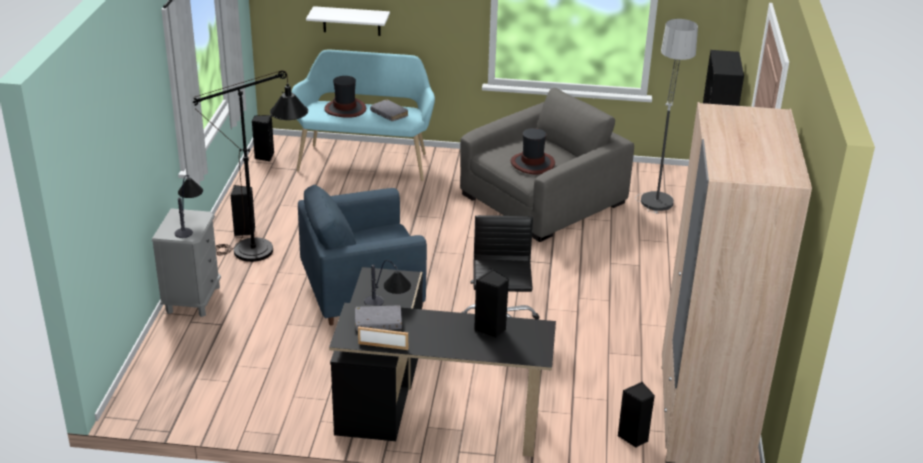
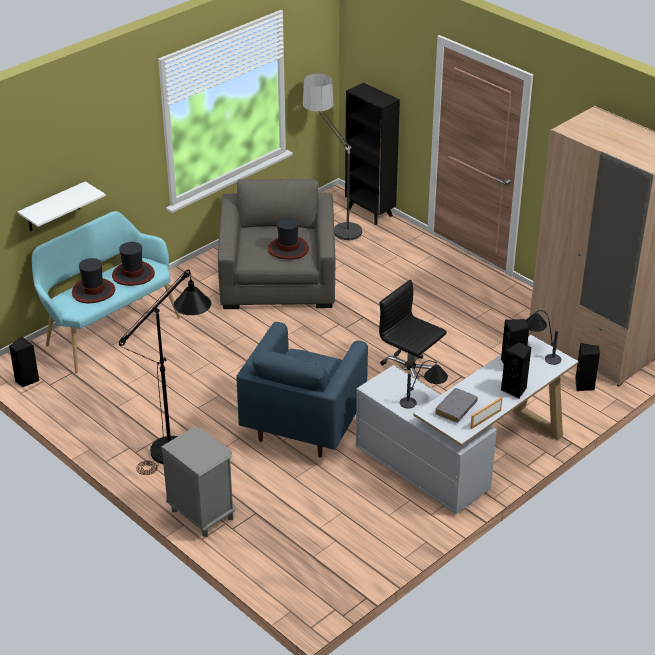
camera: 50 degrees left, 5 degrees up
table lamp [174,175,203,238] -> table lamp moved to [526,310,561,365]
black speaker [231,185,255,236] -> black speaker moved to [501,342,531,399]
black desk [329,267,556,457] -> white desk [356,335,579,514]
grey book [370,99,408,121] -> hat [112,242,155,286]

